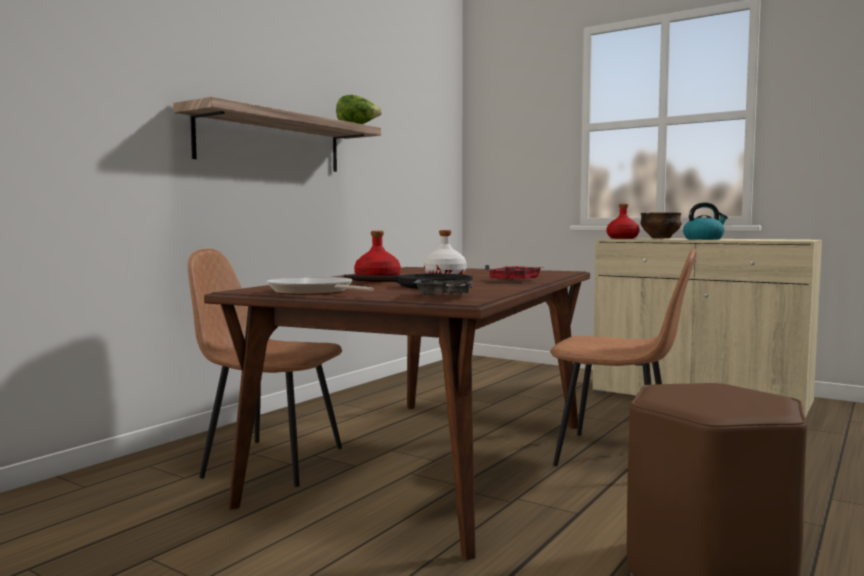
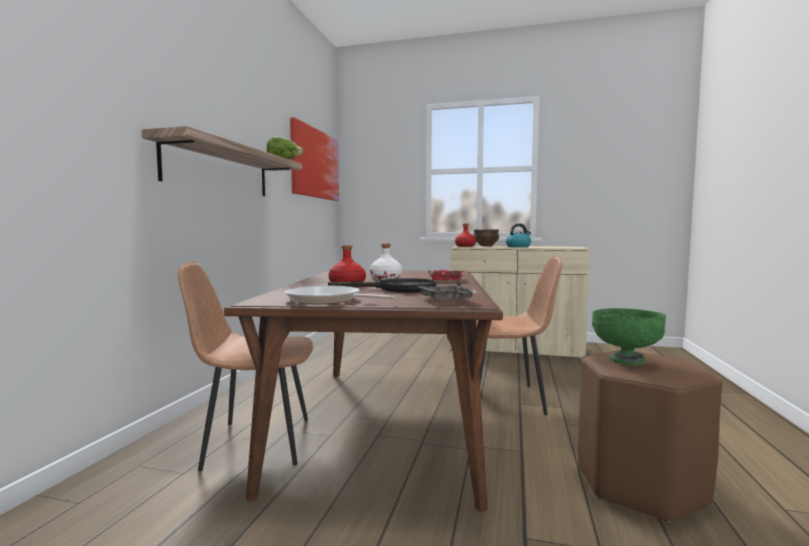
camera: 20 degrees left, 0 degrees up
none -> picture [290,117,339,201]
none -> green bowl [592,308,666,365]

